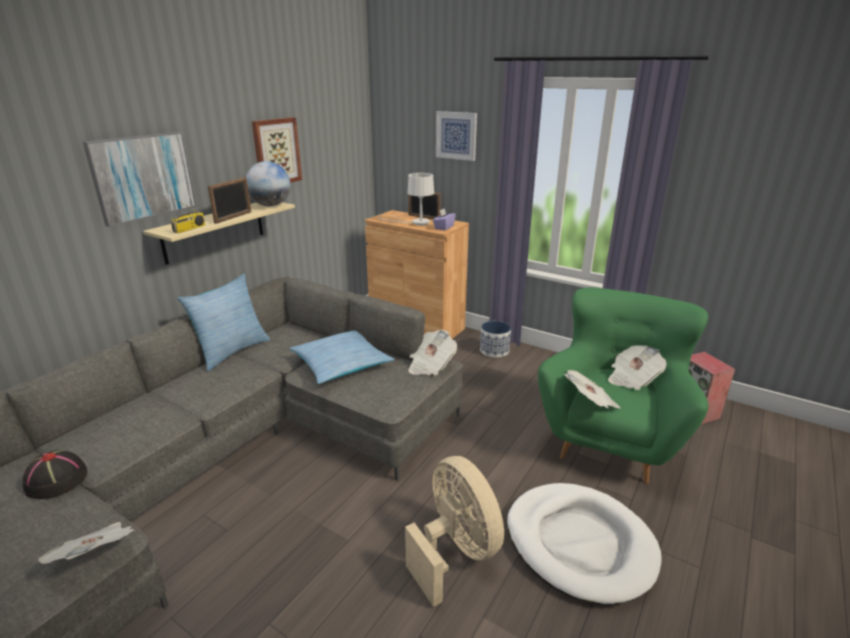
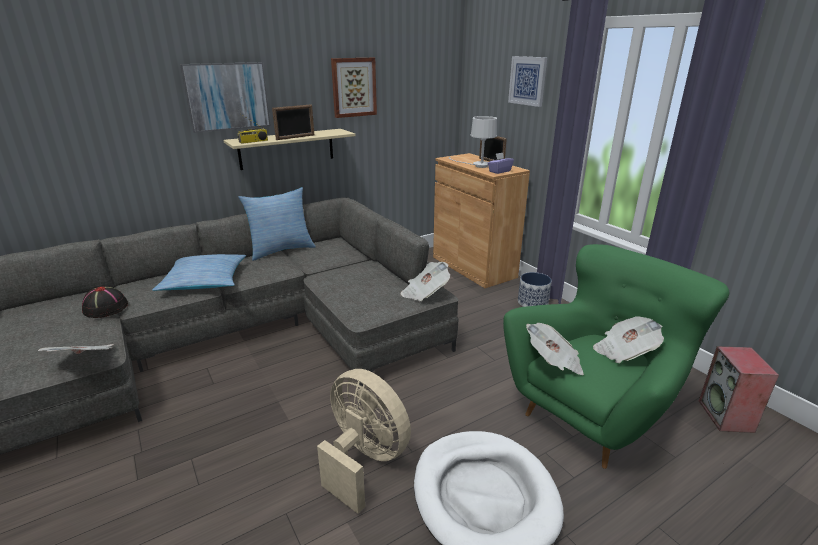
camera: 25 degrees right, 0 degrees up
globe [246,161,291,206] -> none
pillow [289,330,395,384] -> pillow moved to [152,254,246,291]
beige fan [405,456,504,607] -> beige fan turned 45 degrees counterclockwise [317,369,411,514]

